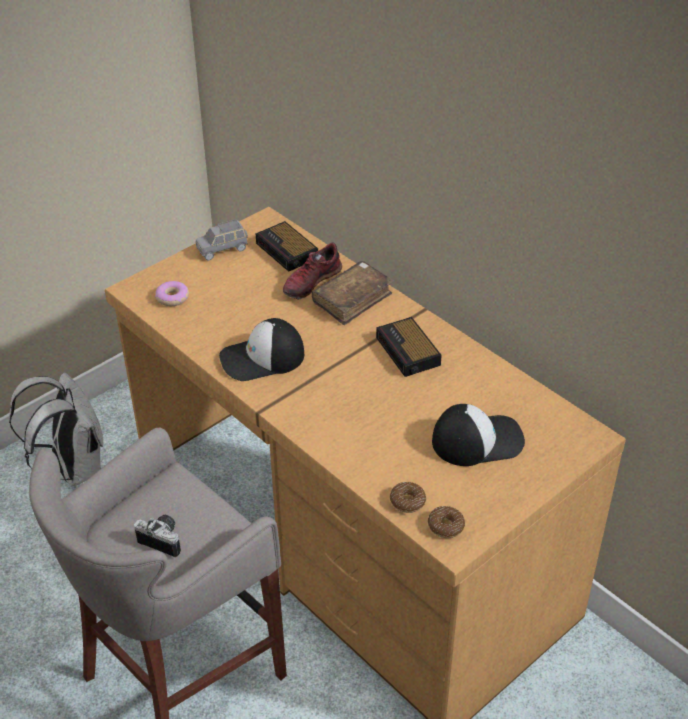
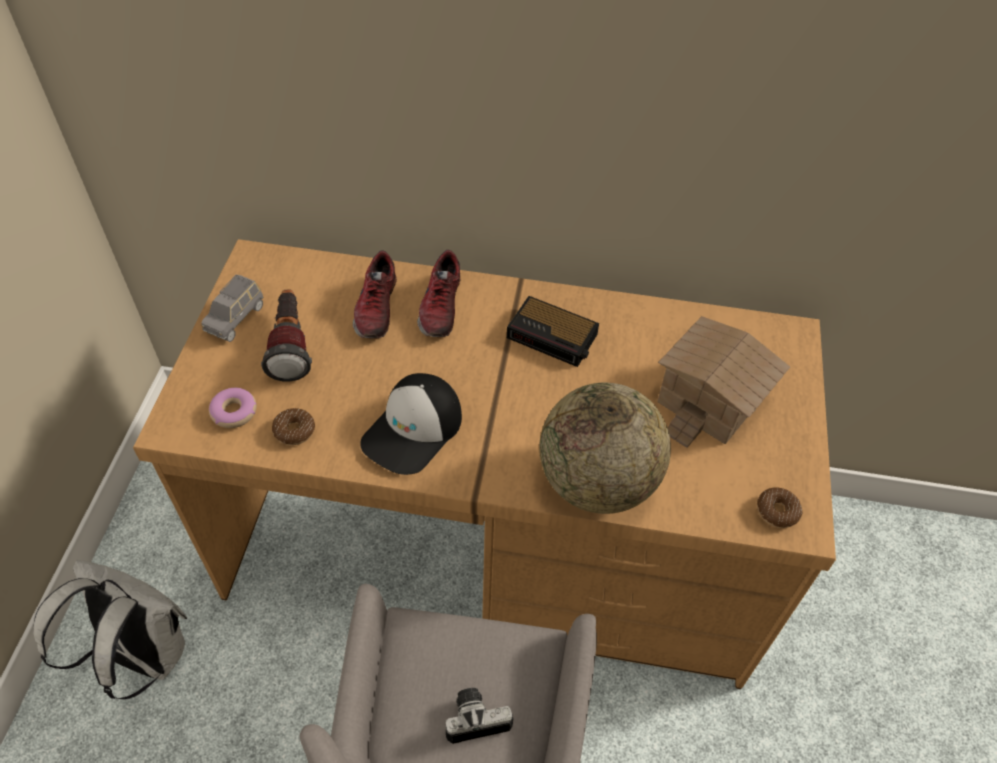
camera: 40 degrees left, 10 degrees up
alarm clock [256,221,318,272] -> none
brown book [312,261,394,325] -> shoe [417,250,461,337]
donut [390,482,426,513] -> donut moved to [272,408,315,445]
cap [432,404,525,466] -> toy house [657,316,790,448]
none -> flashlight [261,289,312,381]
none -> globe [539,383,671,514]

